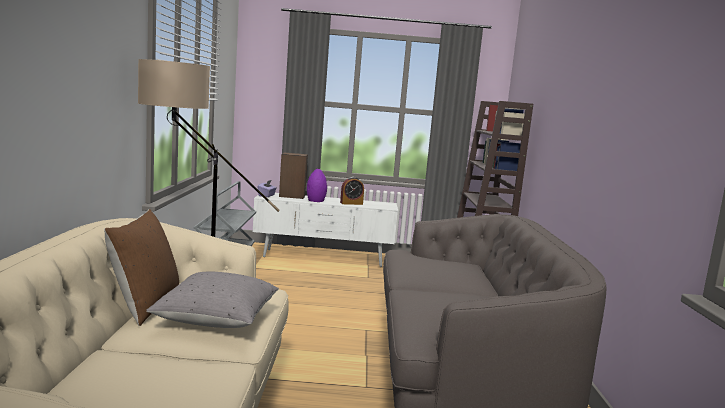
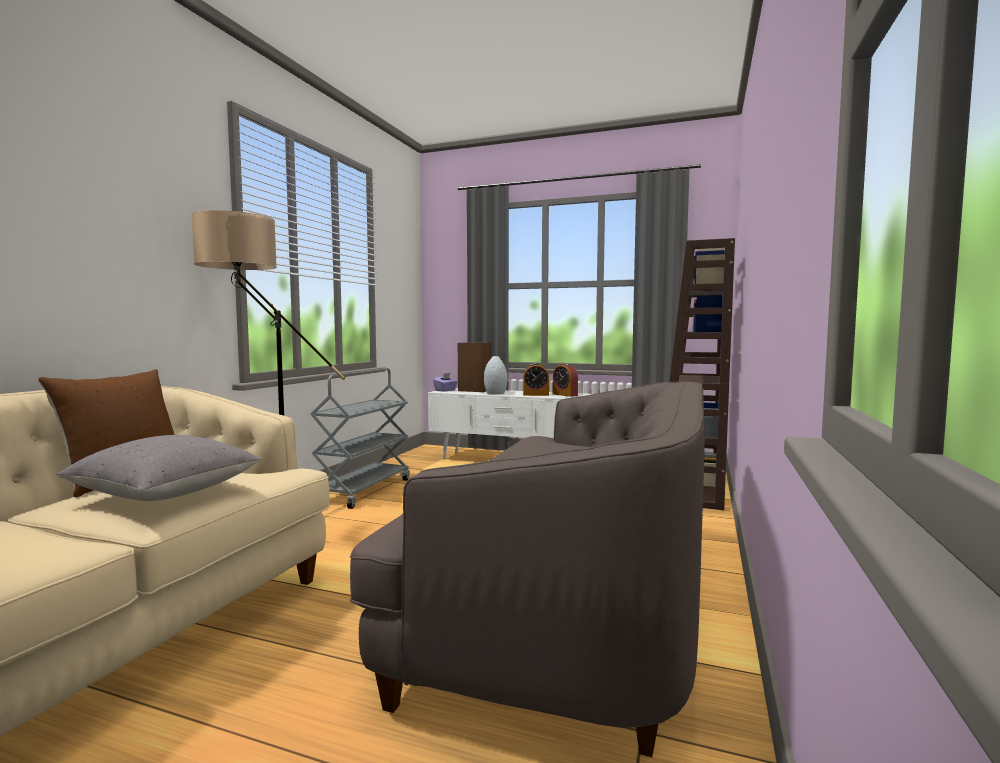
camera: 20 degrees right, 5 degrees down
purple vase [307,169,327,202] -> grey vase [484,356,508,394]
none -> alarm clock [553,363,578,397]

